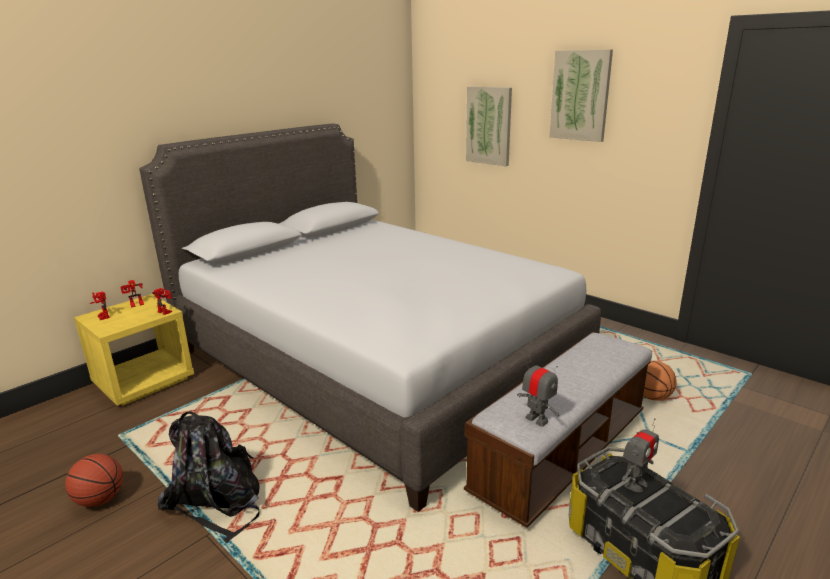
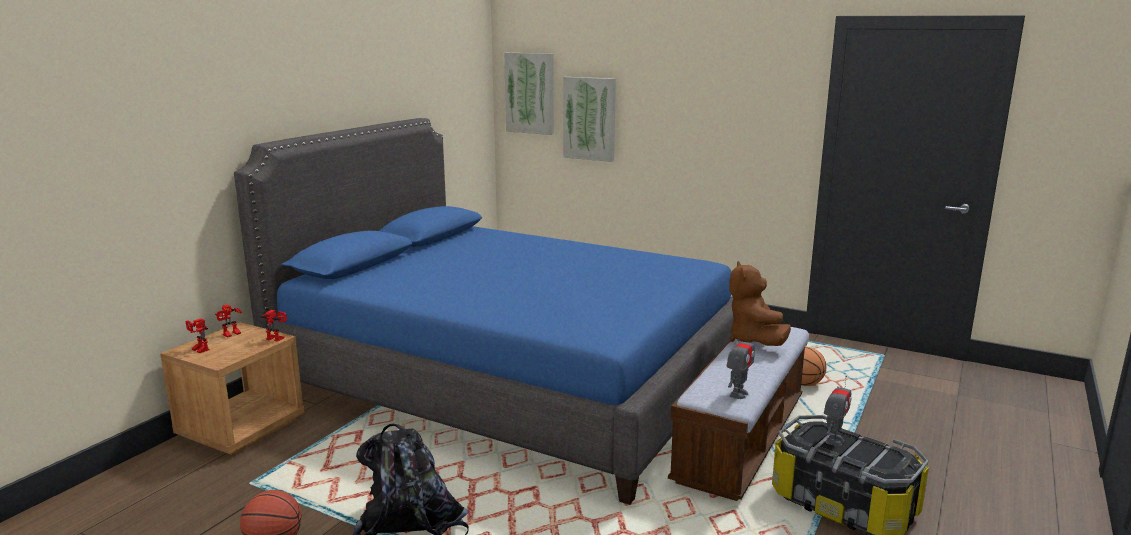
camera: 15 degrees left, 5 degrees down
yellow nightstand [74,294,194,406] -> brown nightstand [160,322,305,455]
grey bed [139,123,601,512] -> blue bed [234,118,733,505]
toy robot [517,355,560,427] -> toy robot turned 90 degrees clockwise [727,330,755,399]
picture [549,49,613,142] -> picture moved to [504,53,554,135]
none -> brown plush toy [729,261,791,346]

